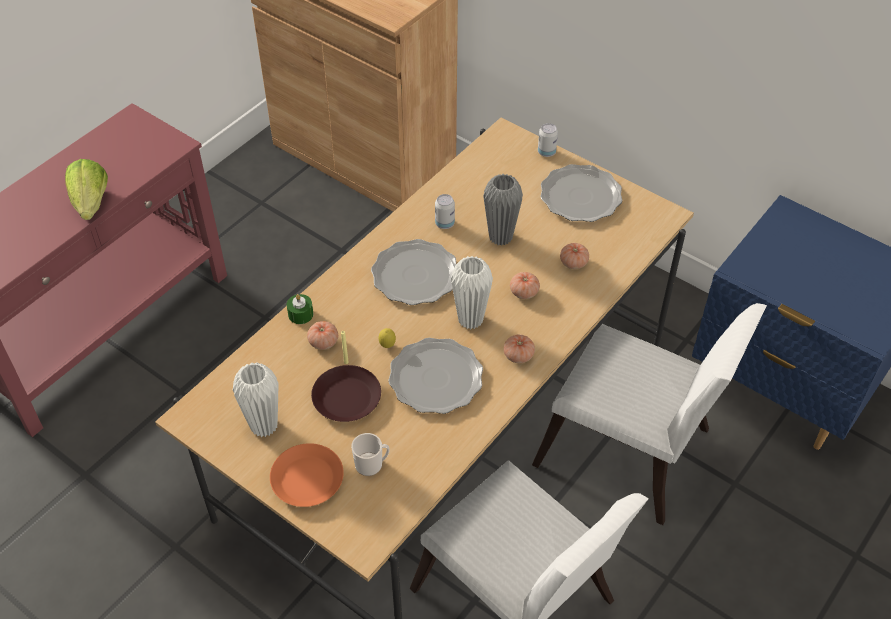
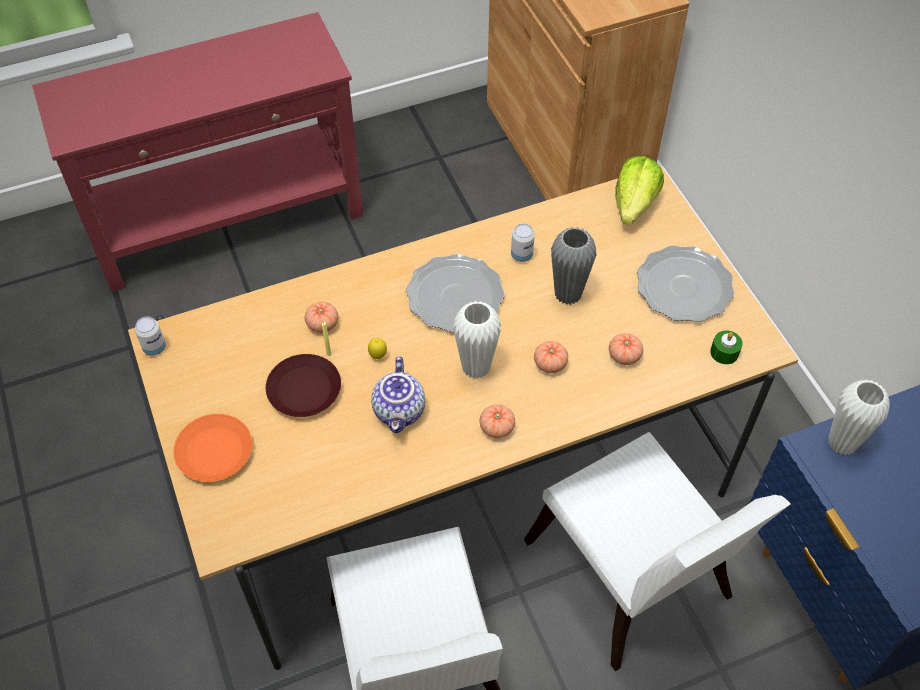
camera: 30 degrees right, 5 degrees up
lettuce [65,159,108,220] -> lettuce moved to [615,156,664,225]
white vase [233,362,278,437] -> white vase moved to [828,380,890,455]
green candle [287,294,313,324] -> green candle moved to [710,330,743,364]
mug [351,433,390,476] -> none
plate [388,338,483,414] -> teapot [371,356,425,433]
can [538,123,558,157] -> can moved to [135,317,166,356]

